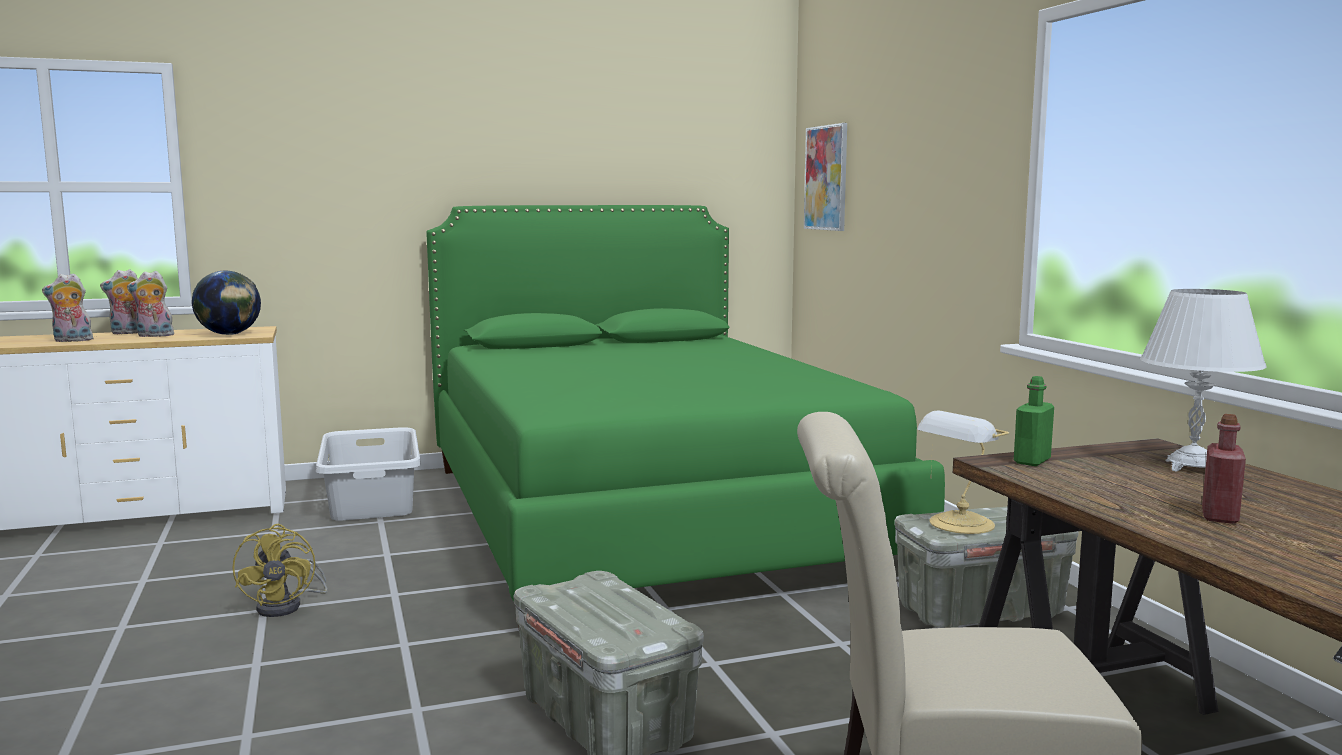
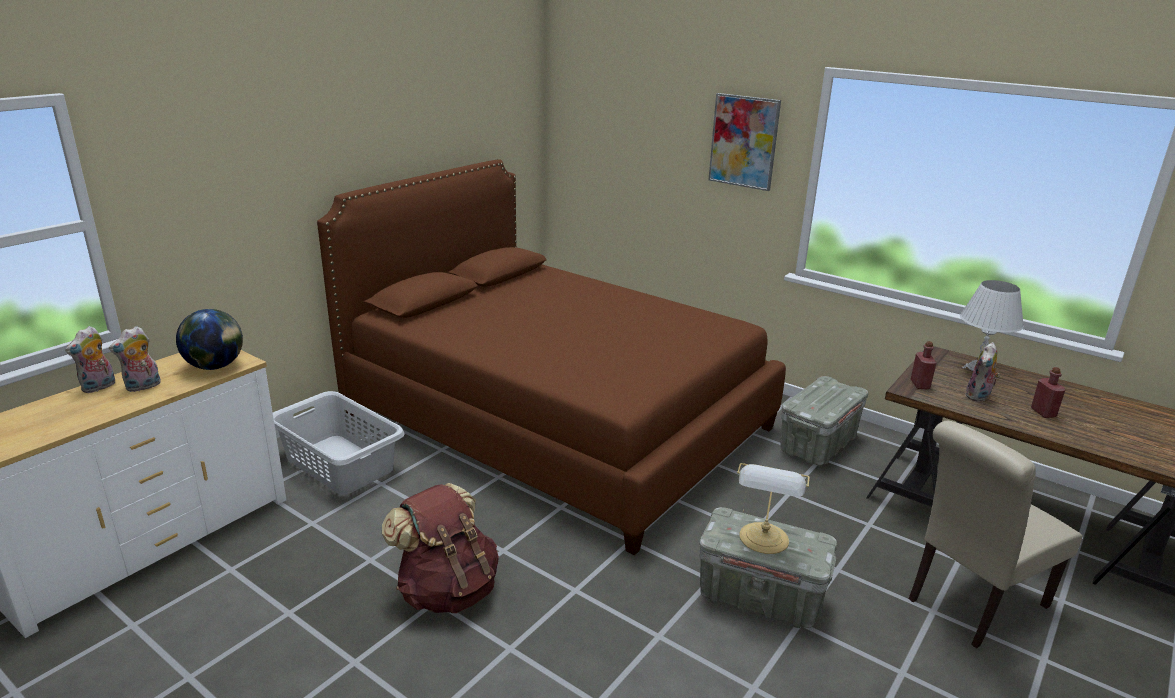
camera: 35 degrees left, 15 degrees up
plush toy [42,273,93,342] -> plush toy moved to [965,342,1000,402]
yellow fan [233,524,328,617] -> brown backpack [382,483,499,613]
green bed [426,205,945,627] -> brown bed [317,160,786,555]
picture [804,123,847,231] -> picture moved to [708,93,781,191]
table lamp [917,411,1009,534] -> table lamp moved to [737,463,810,554]
green bottle [1014,376,1054,466] -> red bottle [911,341,937,389]

